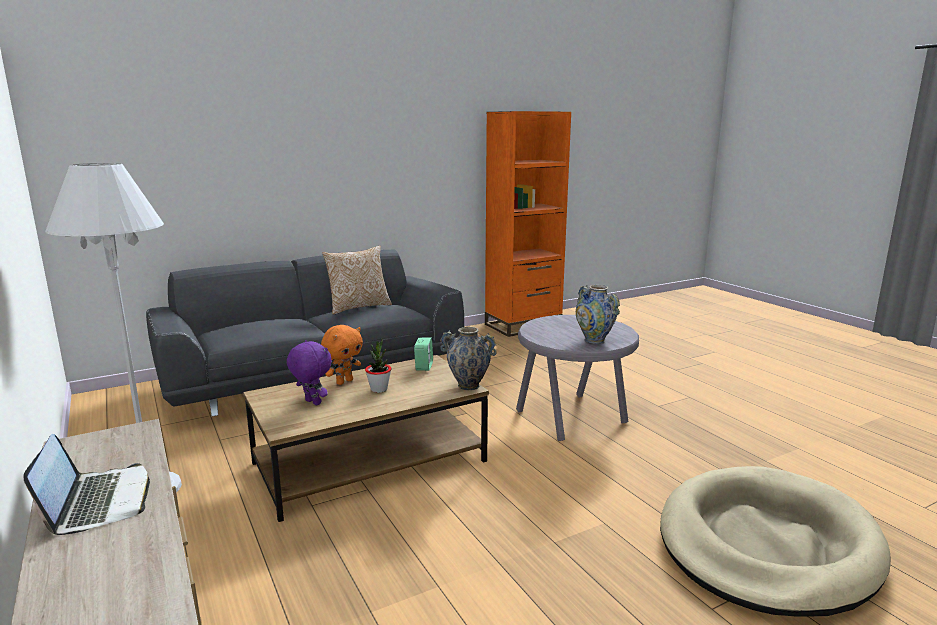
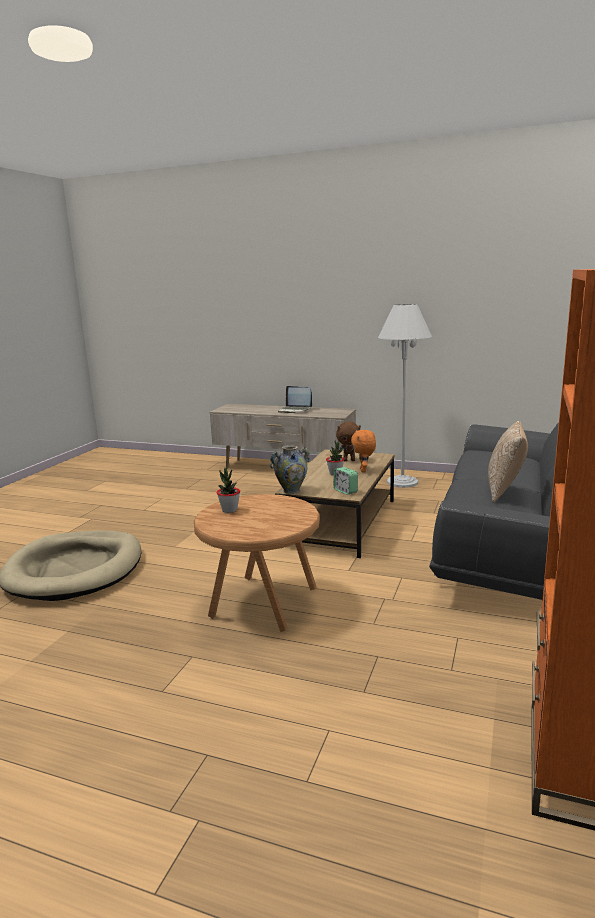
camera: 140 degrees right, 0 degrees up
purple plush toy [287,340,332,406] -> brown plush toy [336,422,361,461]
grey side table [516,315,639,441] -> brown side table [194,494,320,632]
vase [576,285,620,344] -> potted plant [217,467,240,513]

